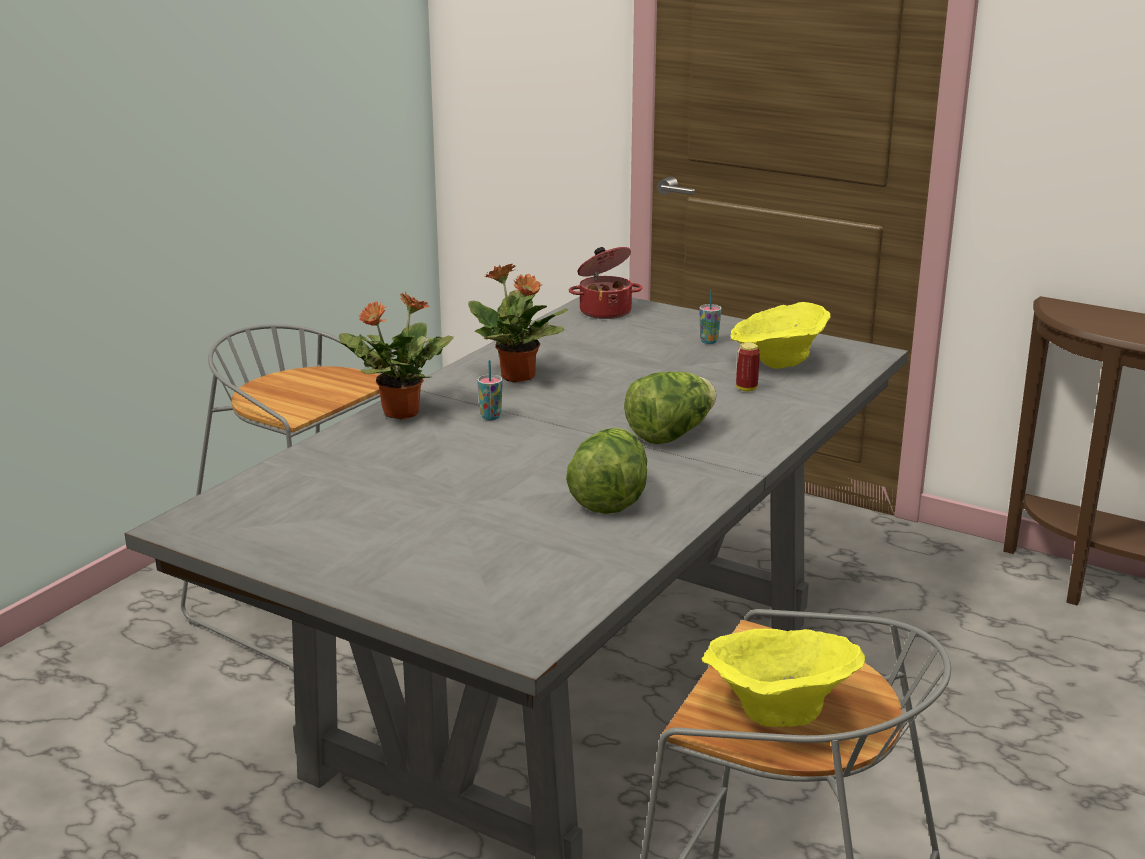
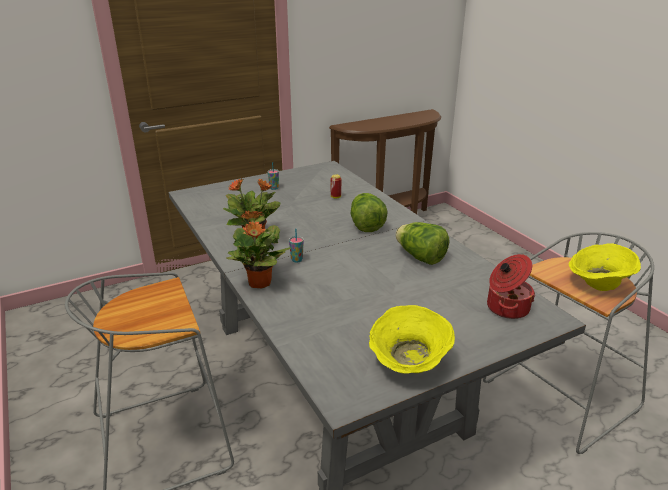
camera: 60 degrees left, 5 degrees up
cooking pot [569,247,642,319] -> cooking pot moved to [487,254,535,319]
yellow bowl [731,302,831,369] -> yellow bowl moved to [369,305,455,374]

